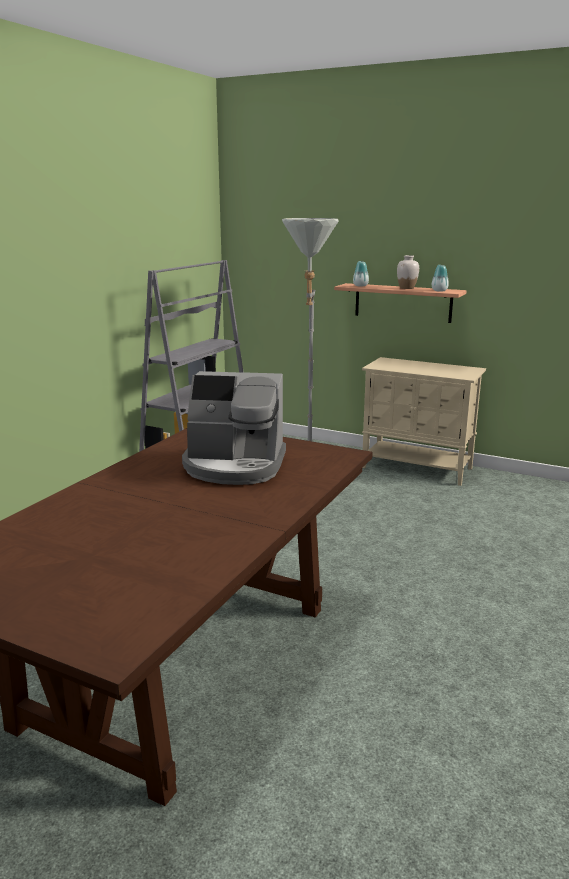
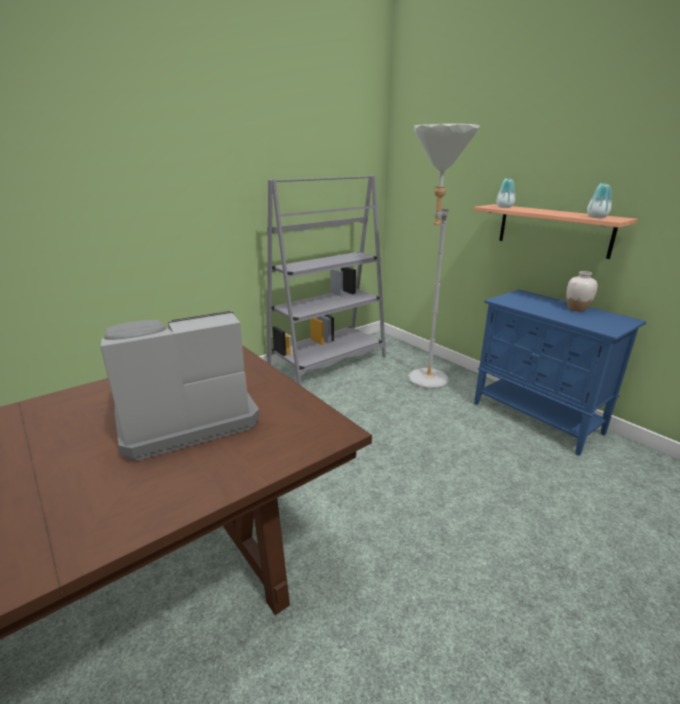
camera: 25 degrees right, 5 degrees up
coffee machine [182,371,286,485] -> coffee machine turned 120 degrees clockwise [100,311,260,461]
beige cabinet [362,357,486,486] -> blue cabinet [474,289,646,456]
white vase [397,255,419,289] -> white vase moved to [566,271,597,312]

